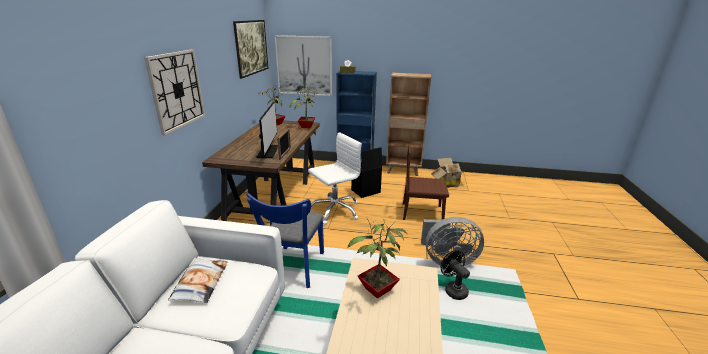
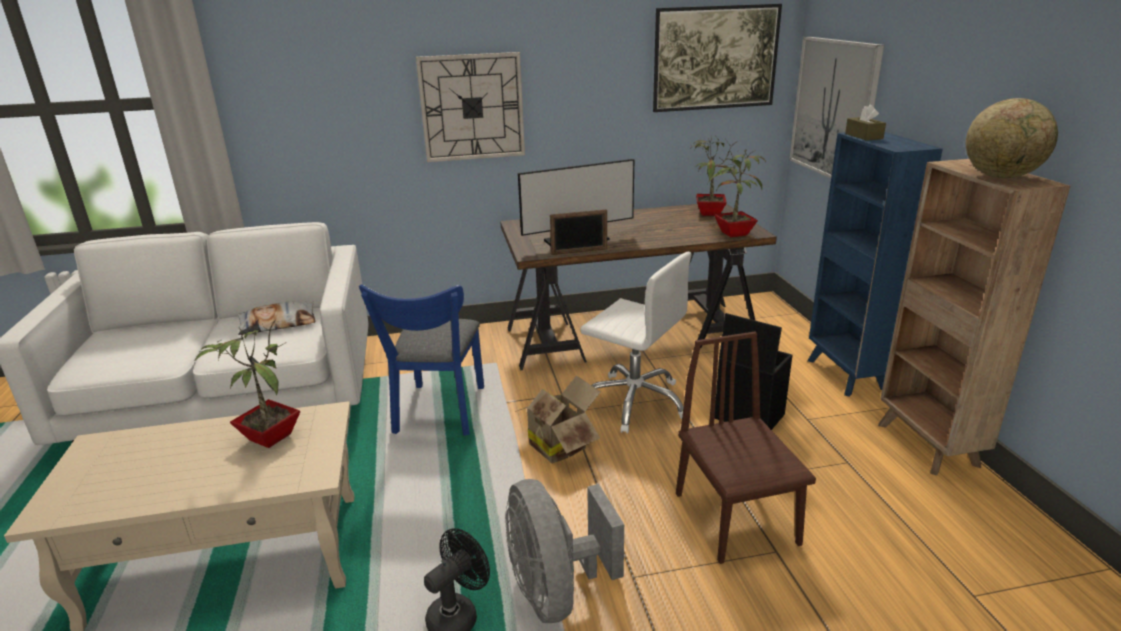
camera: 70 degrees right, 0 degrees up
blue chair [246,193,324,288] -> blue chair turned 75 degrees counterclockwise [359,284,484,436]
cardboard box [431,158,465,188] -> cardboard box moved to [515,376,601,463]
none -> globe [965,98,1058,178]

